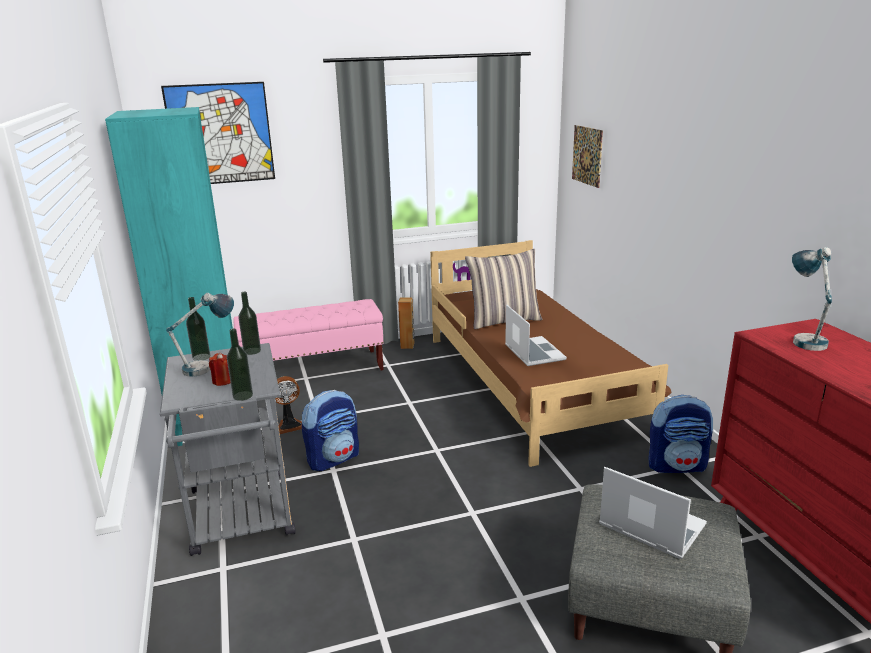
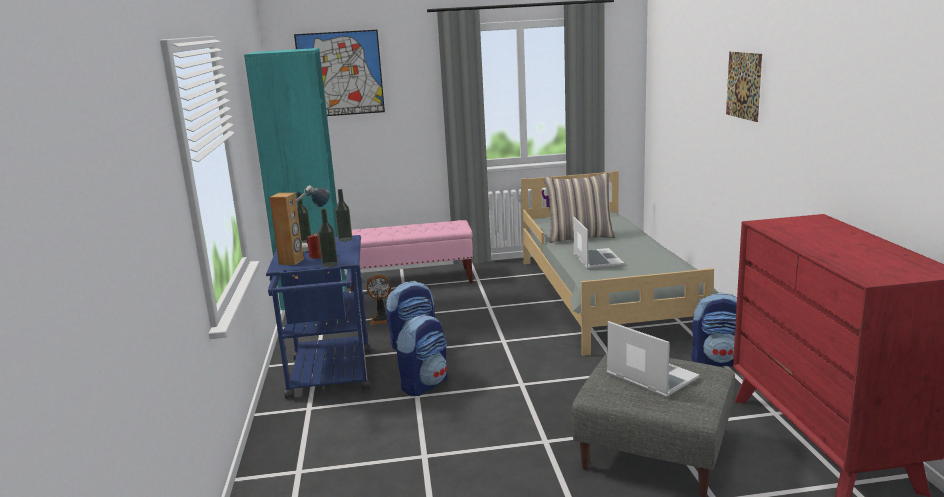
camera: 10 degrees right, 5 degrees down
grey cart [160,343,296,556] -> blue cart [266,235,371,399]
brown speaker [398,297,414,349] -> brown speaker moved to [269,193,304,265]
brown bed [430,240,672,467] -> grey bed [521,171,719,356]
picture [572,125,603,188] -> picture moved to [726,52,762,122]
table lamp [792,247,832,351] -> none
none -> backpack [395,314,447,396]

